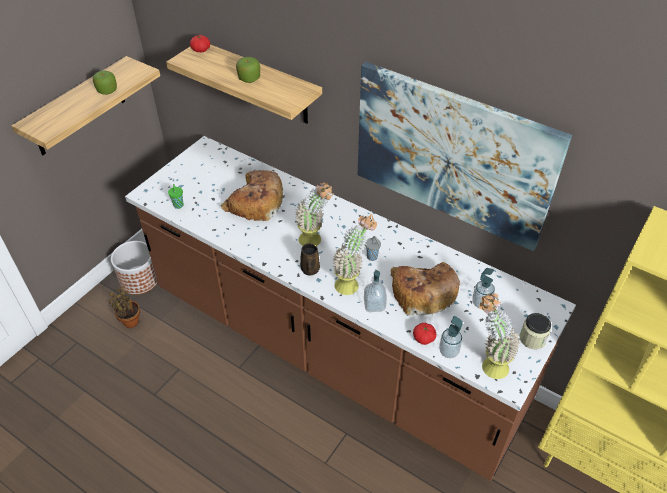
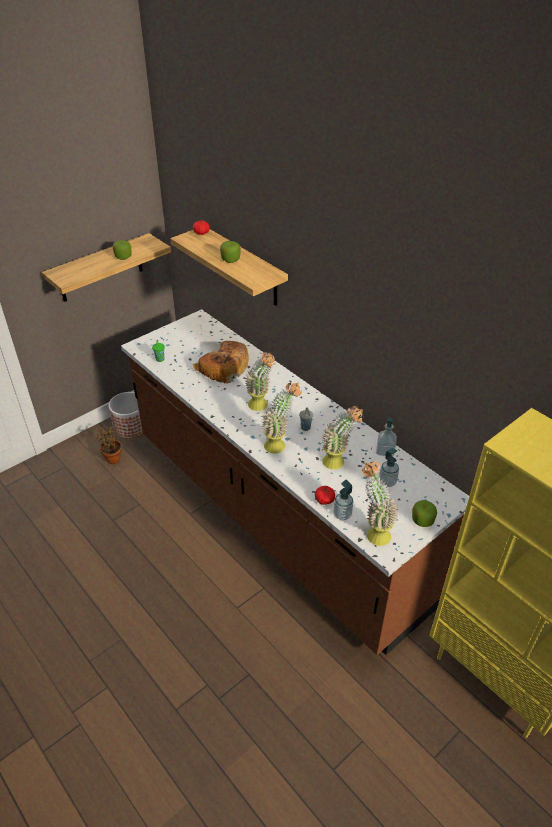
camera: 15 degrees right, 5 degrees down
brown mug [300,243,320,275] -> none
picture [358,62,572,251] -> none
soap dispenser [364,271,387,312] -> soap dispenser moved to [376,418,397,456]
bread [390,262,460,315] -> potted plant [322,406,363,469]
jar [519,313,551,349] -> apple [412,500,437,527]

